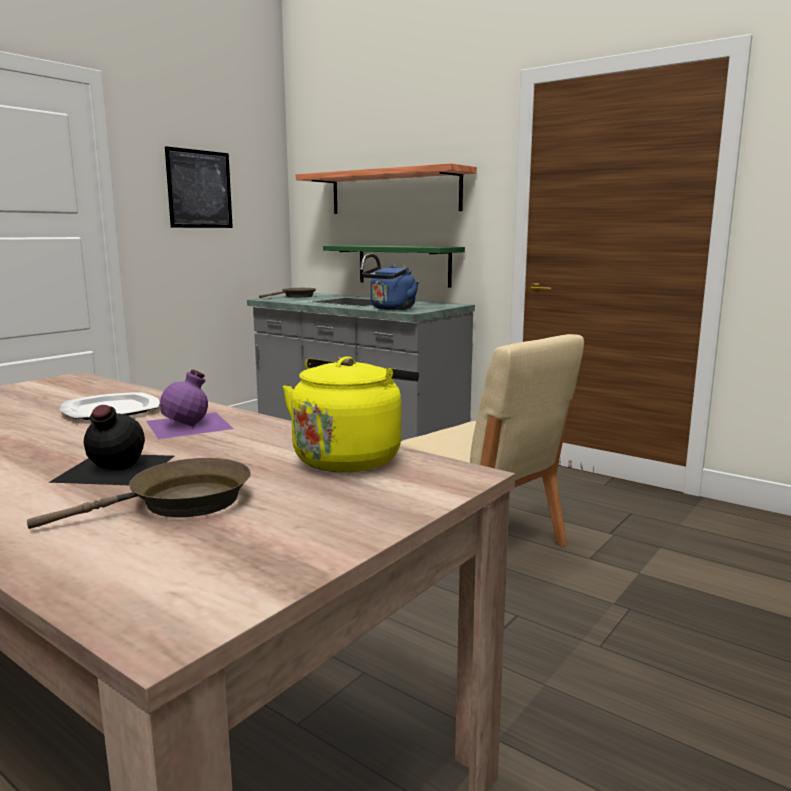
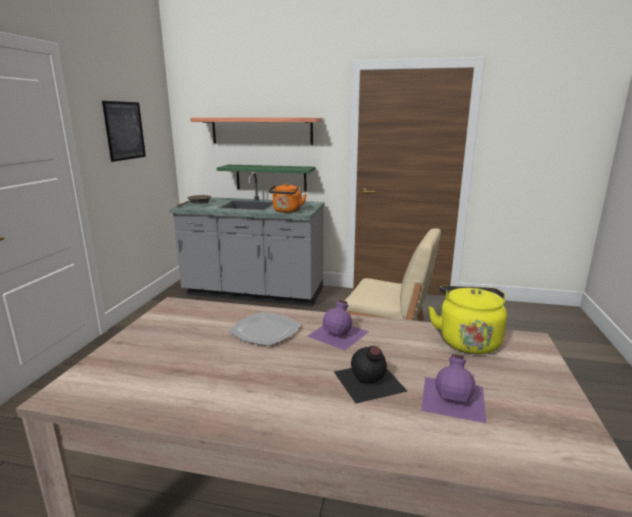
camera: 25 degrees left, 5 degrees up
brown frying pan [27,458,251,529] -> purple bottle [421,354,486,423]
blue kettle [362,264,419,310] -> orange kettle [269,183,307,213]

